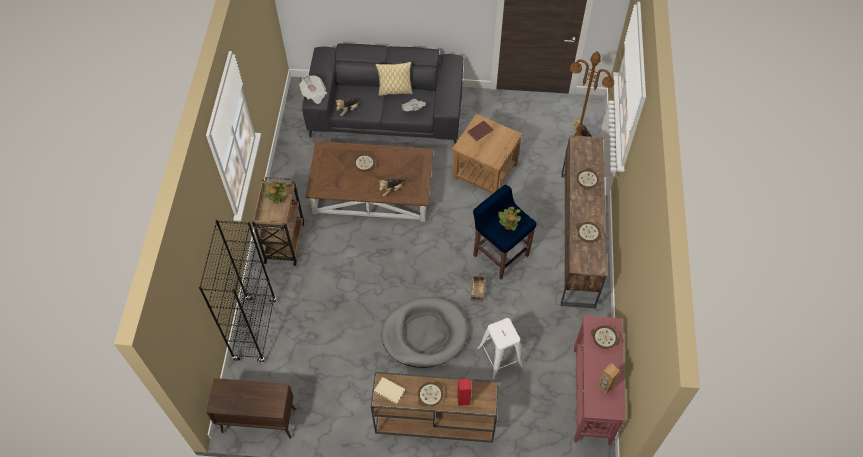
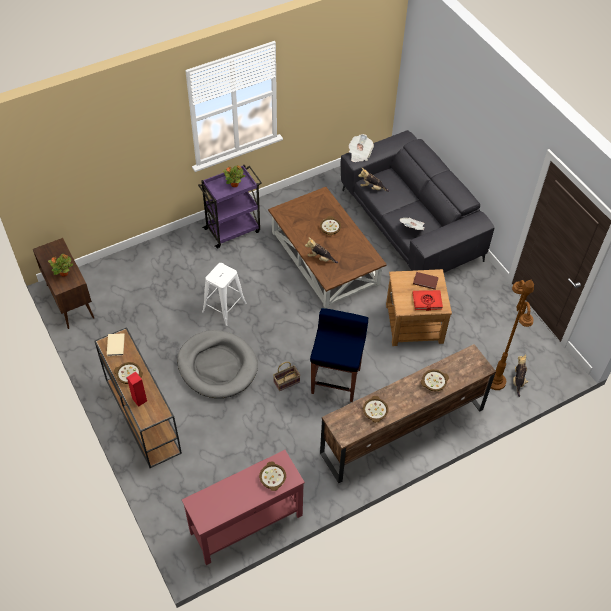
camera: 55 degrees right, 5 degrees down
black bookcase [199,220,276,363] -> none
brown cart [252,177,304,266] -> purple cart [198,165,262,249]
pillow [376,62,413,96] -> none
white stool [478,318,523,379] -> white stool moved to [202,263,247,326]
potted plant [498,207,521,231] -> potted plant moved to [48,254,73,277]
brown speaker [597,363,620,394] -> none
none -> red book [413,290,443,311]

